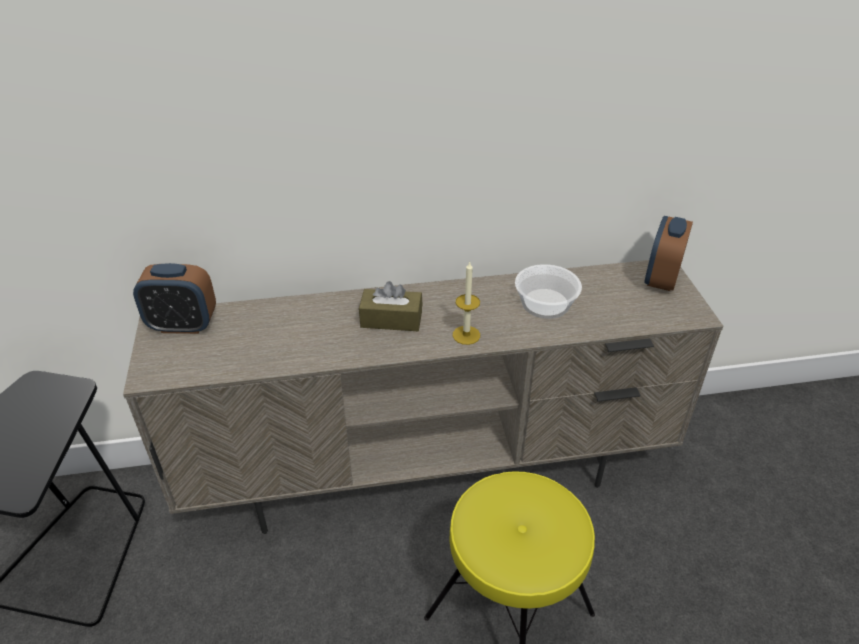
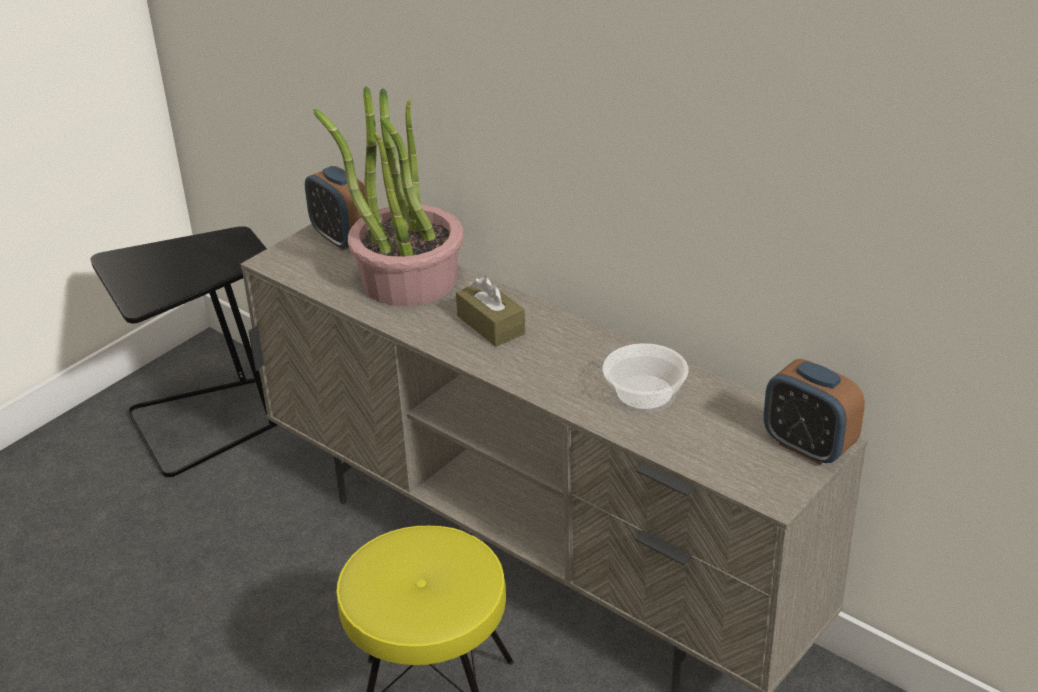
camera: 50 degrees right, 5 degrees down
candle [453,262,480,345] -> none
alarm clock [644,216,693,291] -> alarm clock turned 120 degrees counterclockwise [764,359,865,465]
none -> potted plant [313,86,464,306]

